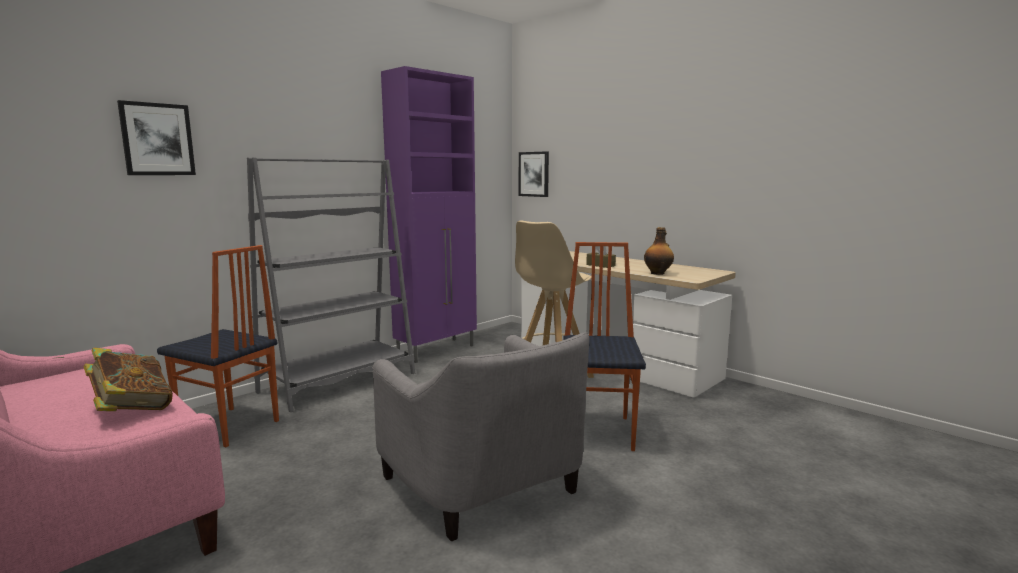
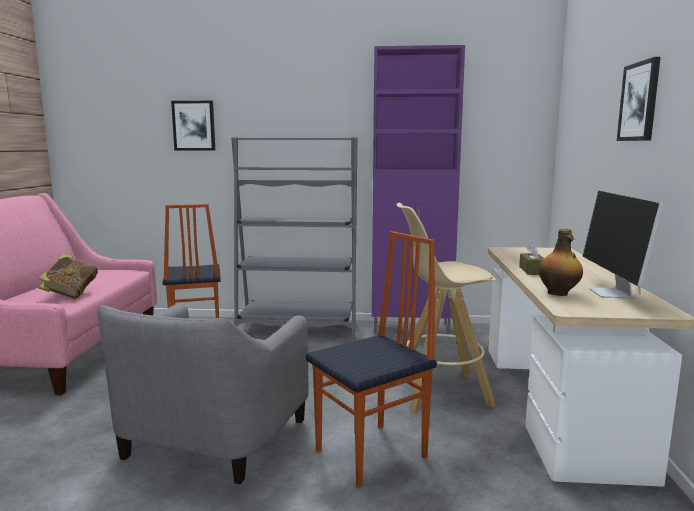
camera: 50 degrees right, 0 degrees up
picture [519,151,549,197] -> picture moved to [617,57,661,141]
none -> monitor [583,191,664,298]

